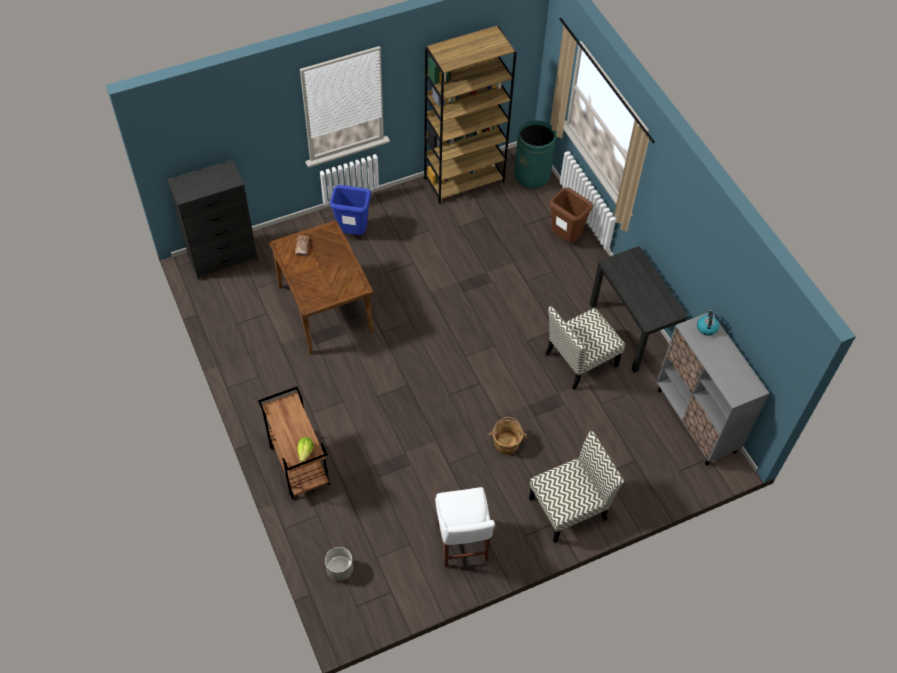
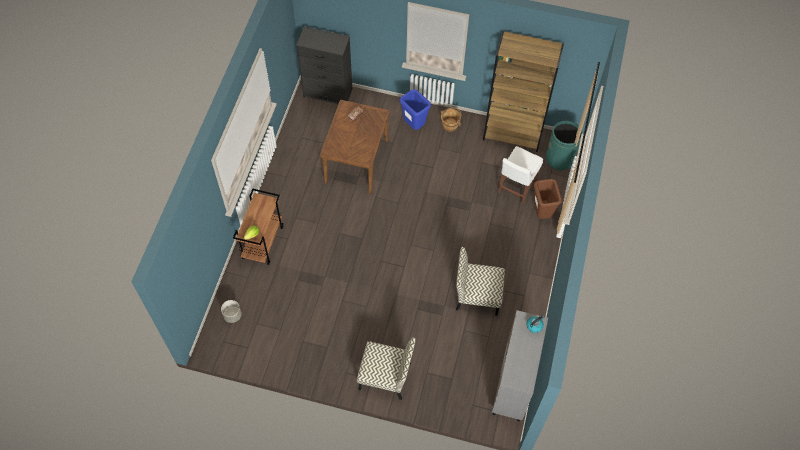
camera: 40 degrees right, 5 degrees up
white chair [435,487,495,567] -> white chair moved to [498,146,543,204]
brown bucket [488,417,528,455] -> brown bucket moved to [441,108,461,132]
black desk [590,246,688,373] -> none

